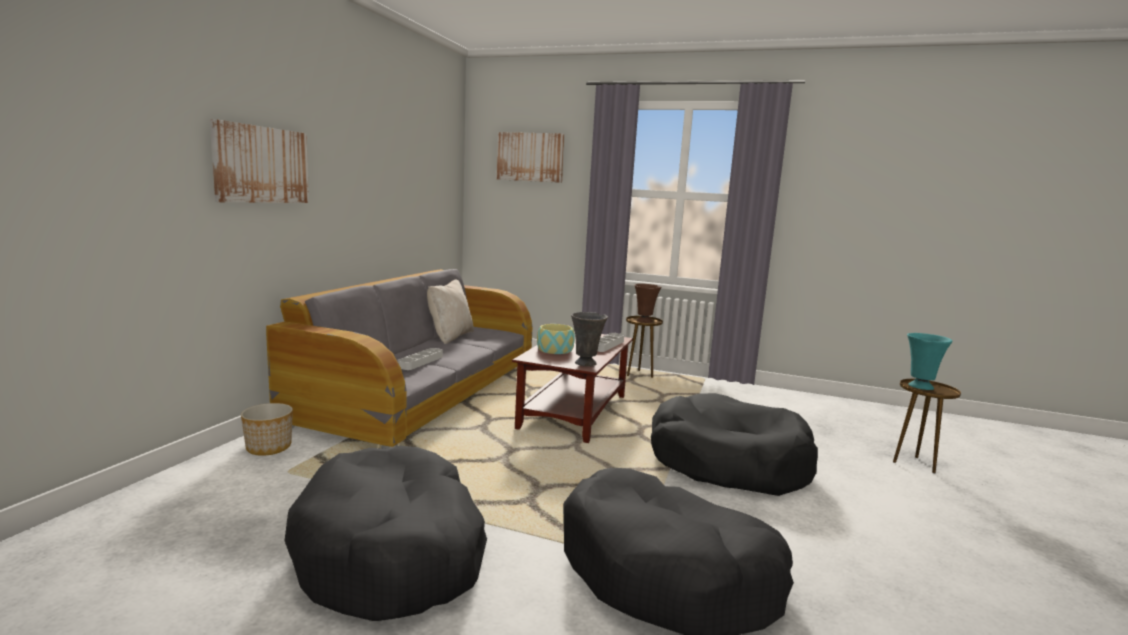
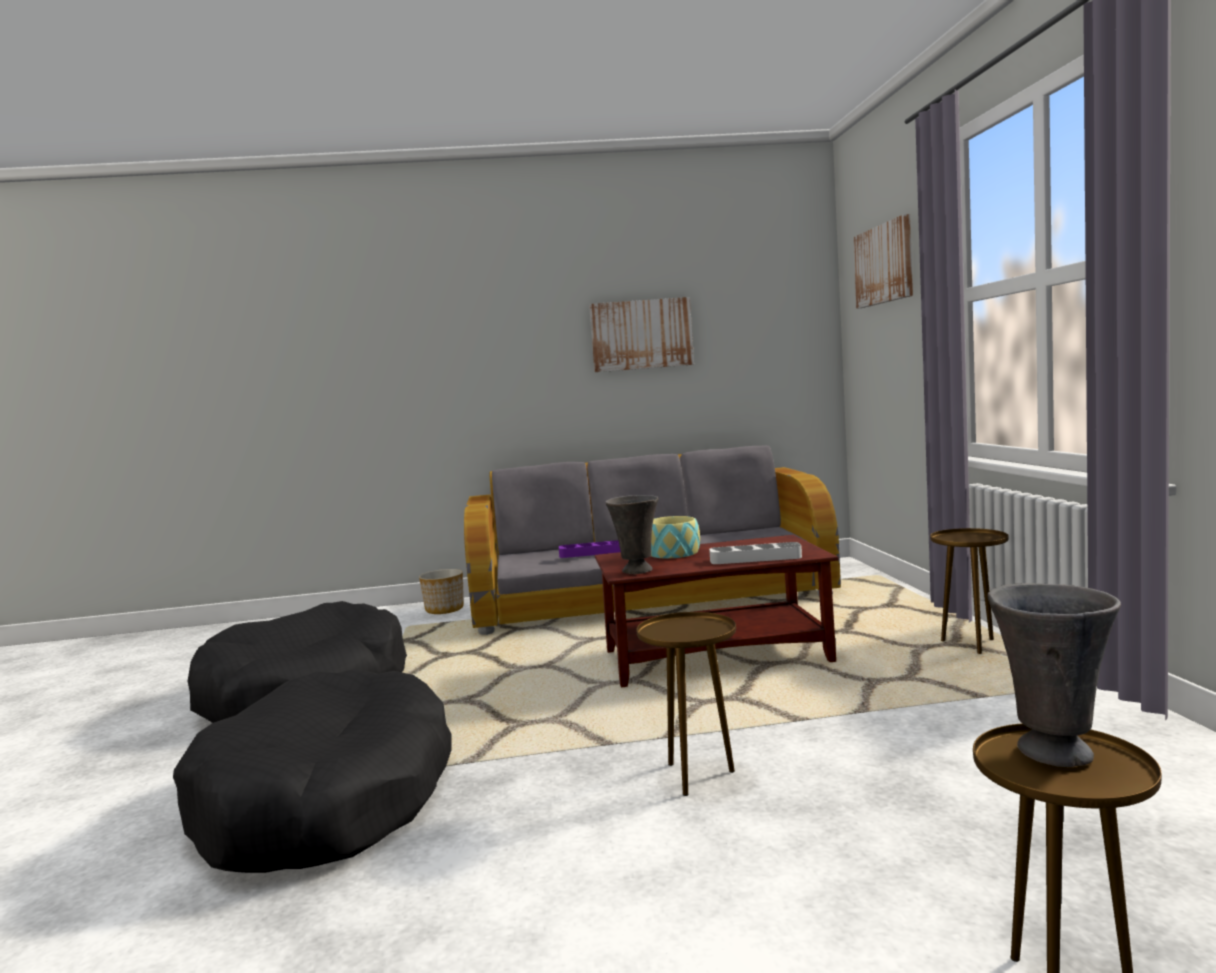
camera: 65 degrees right, 5 degrees down
picture [210,119,309,203] -> picture moved to [589,297,694,372]
grey tray [398,348,443,370] -> purple tray [559,540,621,558]
beige pillow [427,280,474,344] -> none
brown vase [634,284,661,323] -> none
black dog bed [651,393,818,496] -> brown side table [636,612,736,796]
turquoise vase [907,333,953,390] -> grey vase [987,583,1121,767]

